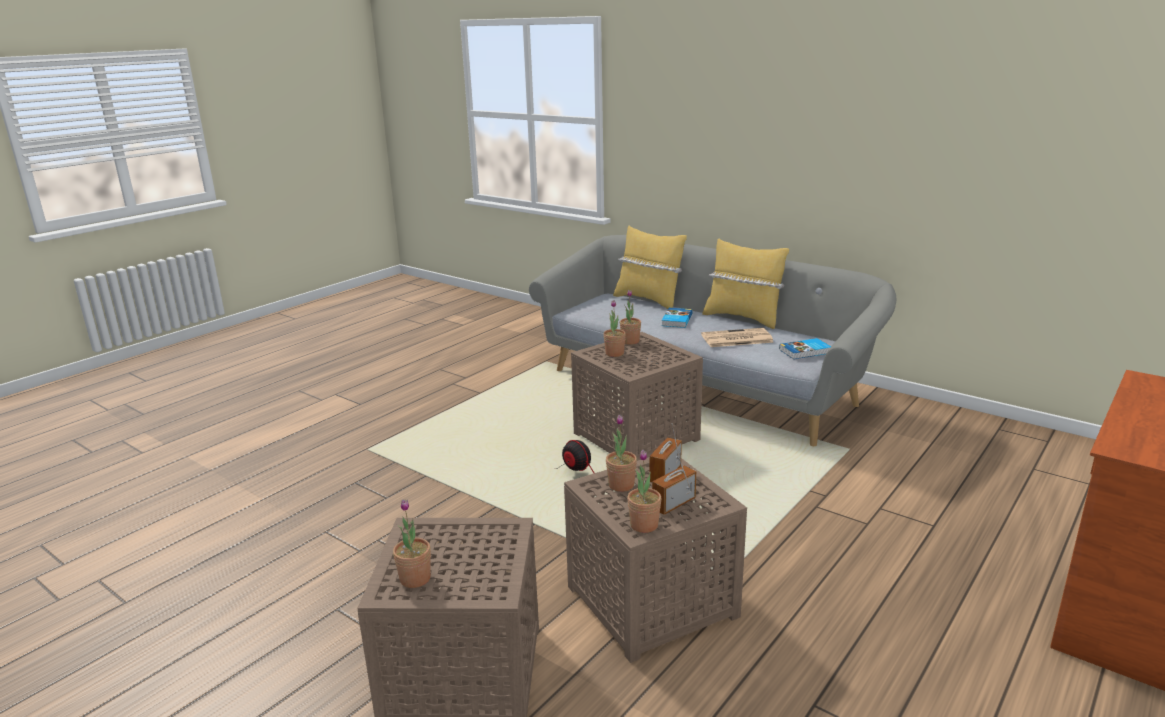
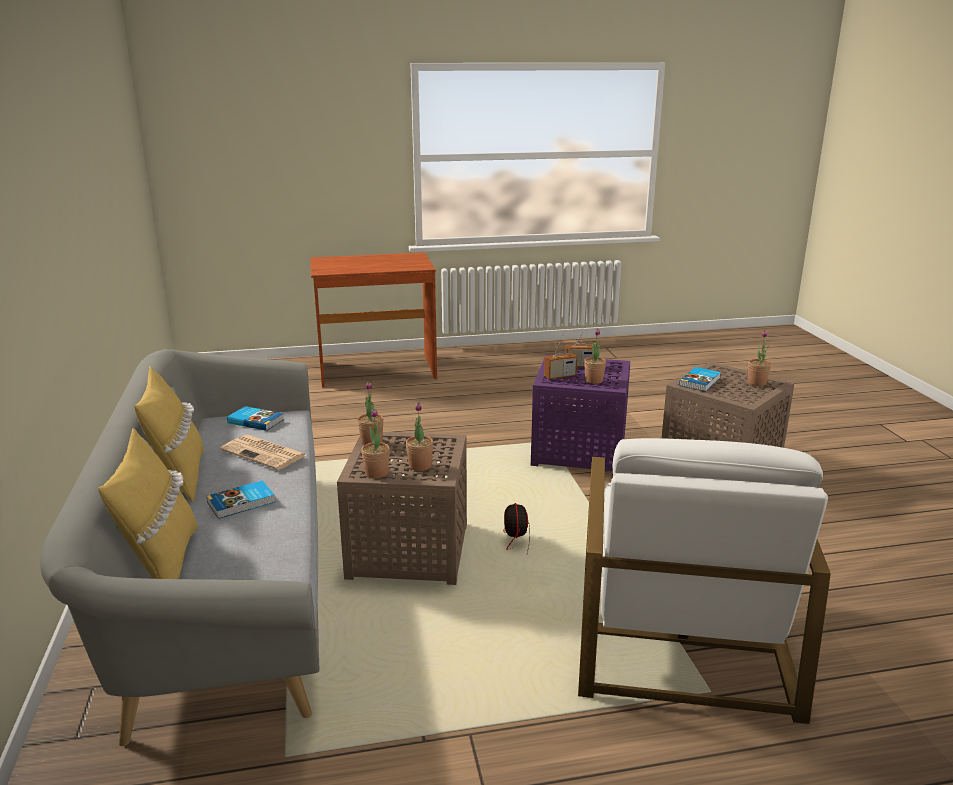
camera: 140 degrees left, 0 degrees up
brown side table [564,457,747,663] -> purple side table [531,355,630,475]
potted plant [627,450,661,533] -> potted plant moved to [357,382,384,445]
none -> white armchair [578,438,831,724]
none -> book [679,367,721,392]

